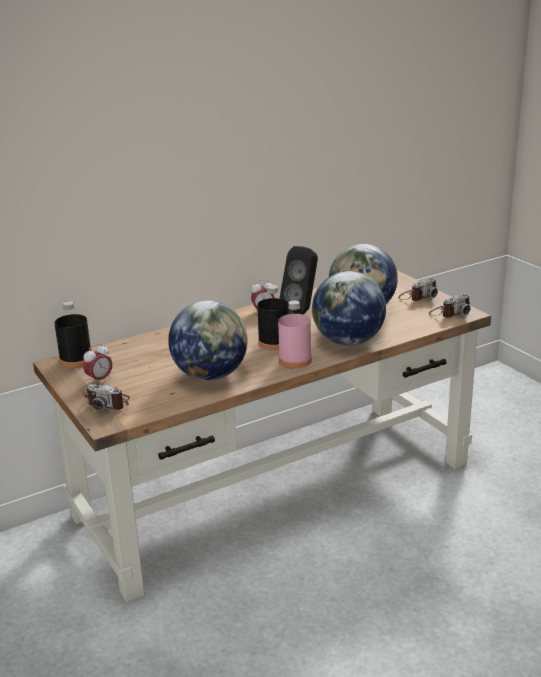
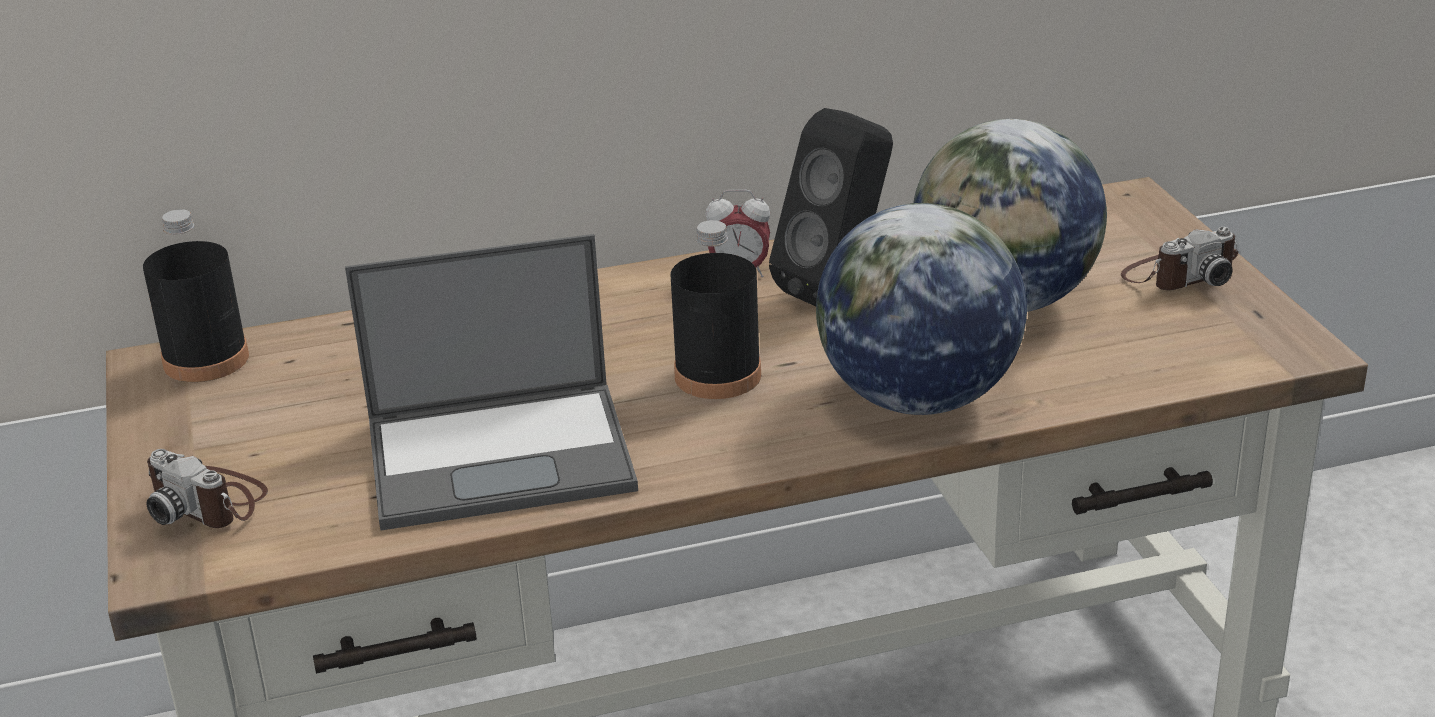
camera: 15 degrees right, 5 degrees up
alarm clock [83,343,112,385] -> none
globe [168,301,248,381] -> laptop [345,234,638,530]
pink bottle [278,300,312,369] -> none
camera [429,293,471,318] -> none

